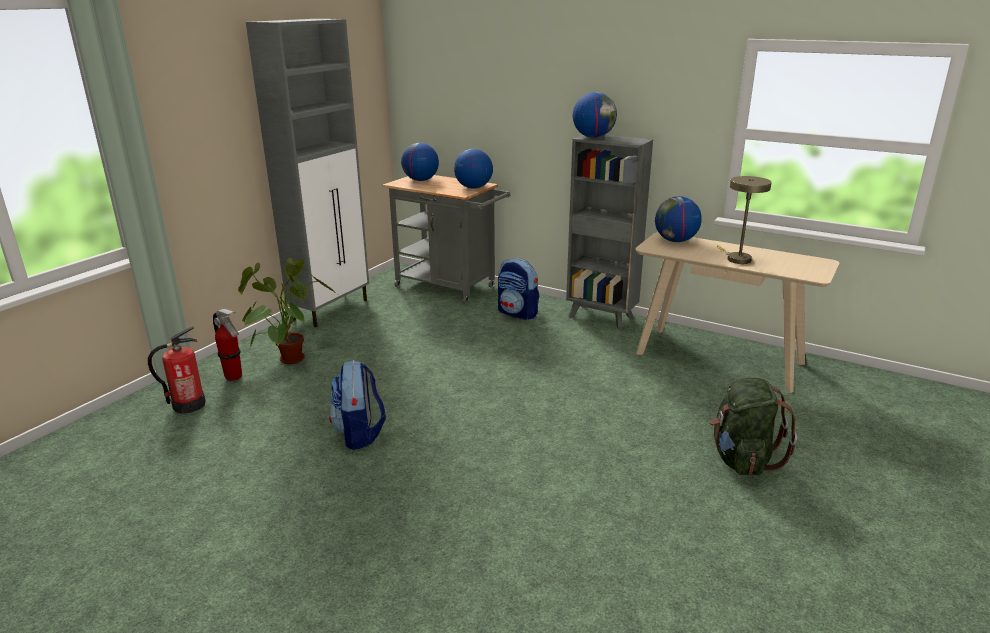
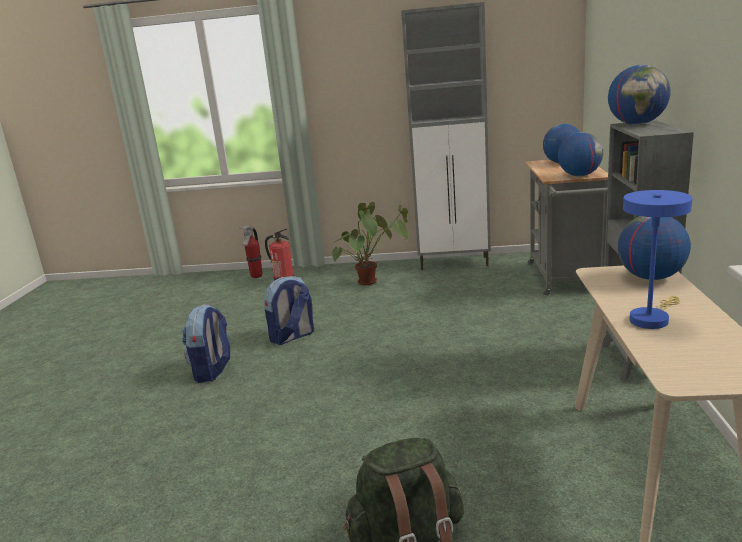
camera: 65 degrees right, 5 degrees down
fire extinguisher [213,309,242,381] -> fire extinguisher moved to [239,226,262,278]
backpack [498,258,539,320] -> backpack moved to [182,304,230,383]
beige table lamp [716,176,772,264] -> blue table lamp [623,190,693,329]

